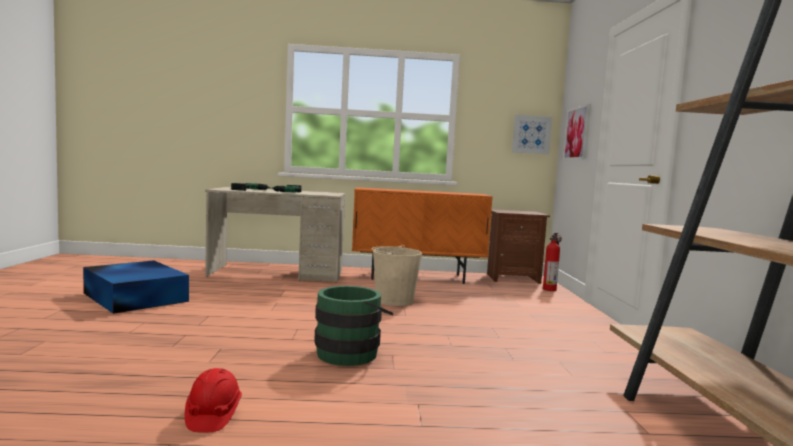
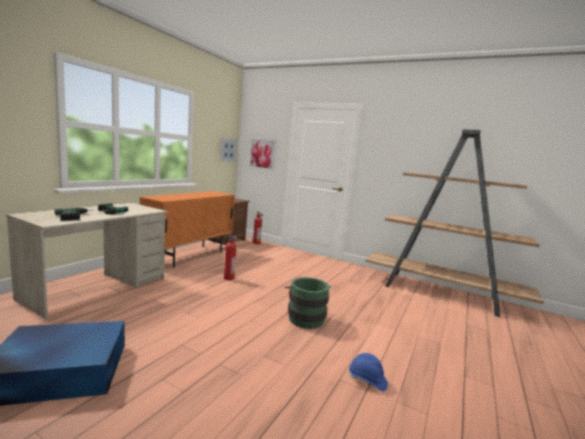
camera: 60 degrees left, 5 degrees up
red hard hat [184,368,242,433] -> blue hard hat [348,353,388,391]
beige bucket [371,245,422,306] -> fire extinguisher [224,234,237,280]

